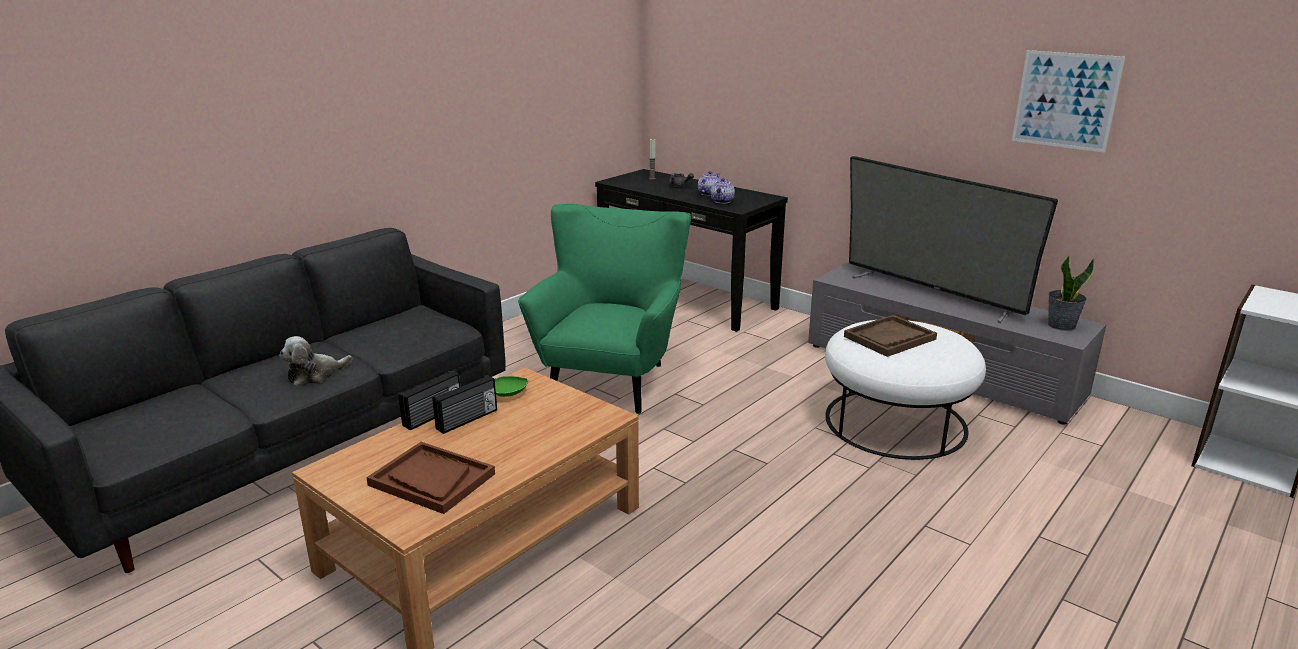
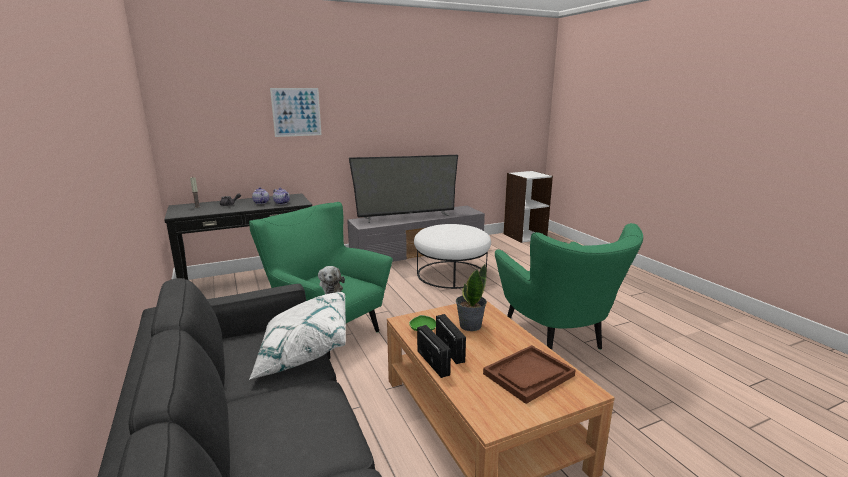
camera: 65 degrees left, 5 degrees down
plush toy [280,336,352,387] -> plush toy moved to [318,266,345,294]
brown tray [844,315,937,357] -> none
picture [1012,50,1125,153] -> picture moved to [270,88,322,137]
potted plant [1048,255,1095,331] -> potted plant moved to [456,264,487,331]
none -> white pillow [249,292,346,380]
none -> green armchair [495,223,643,350]

